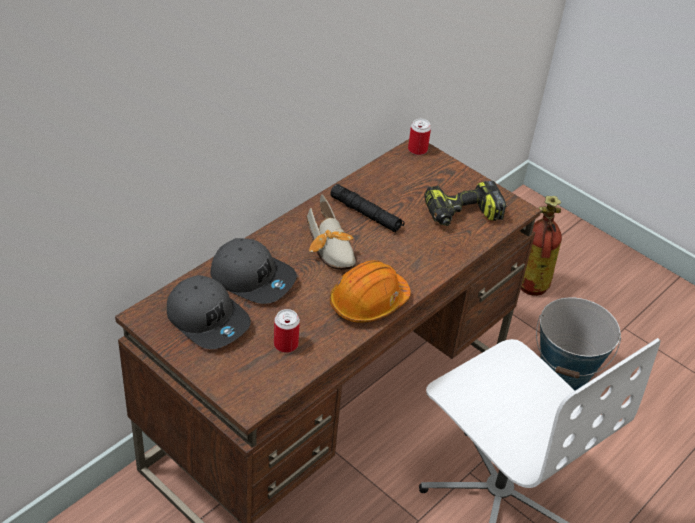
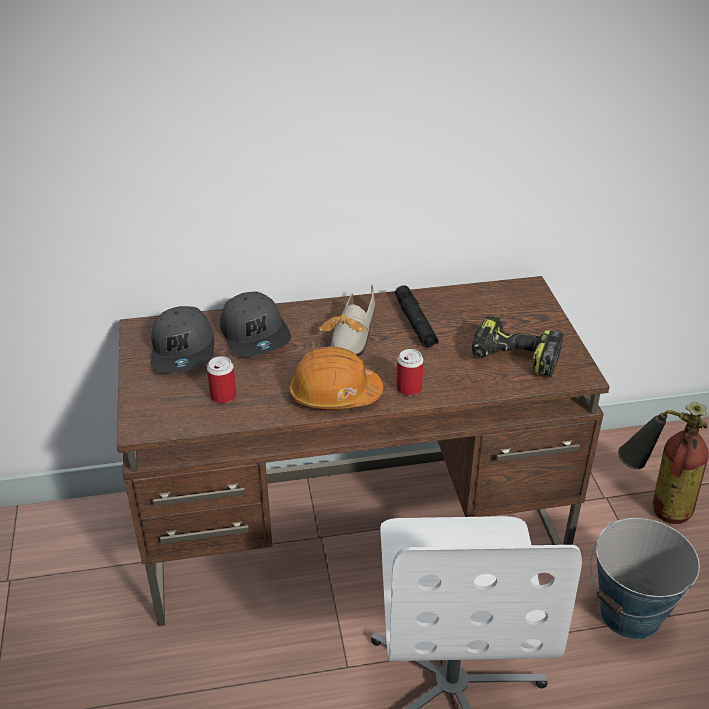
camera: 40 degrees right, 5 degrees down
can [408,119,431,155] -> can moved to [396,349,424,396]

